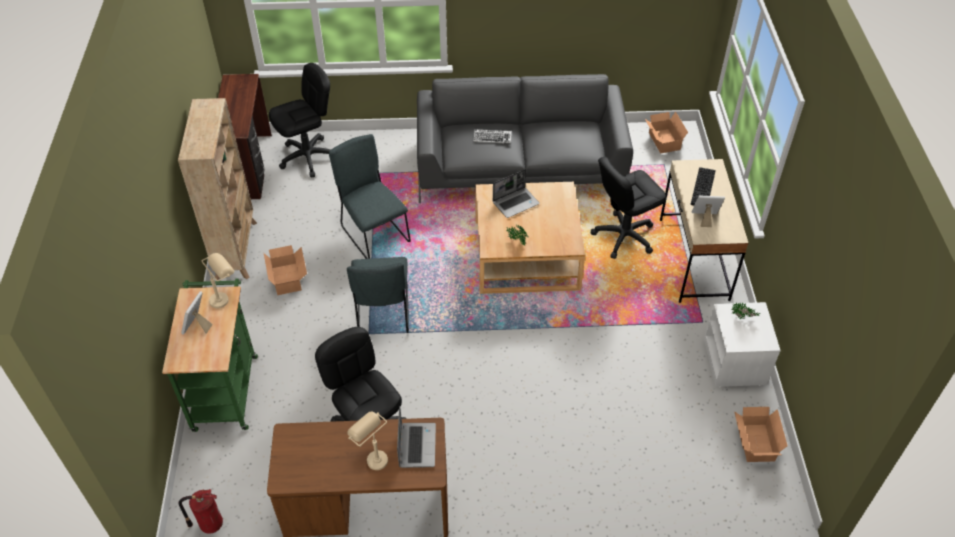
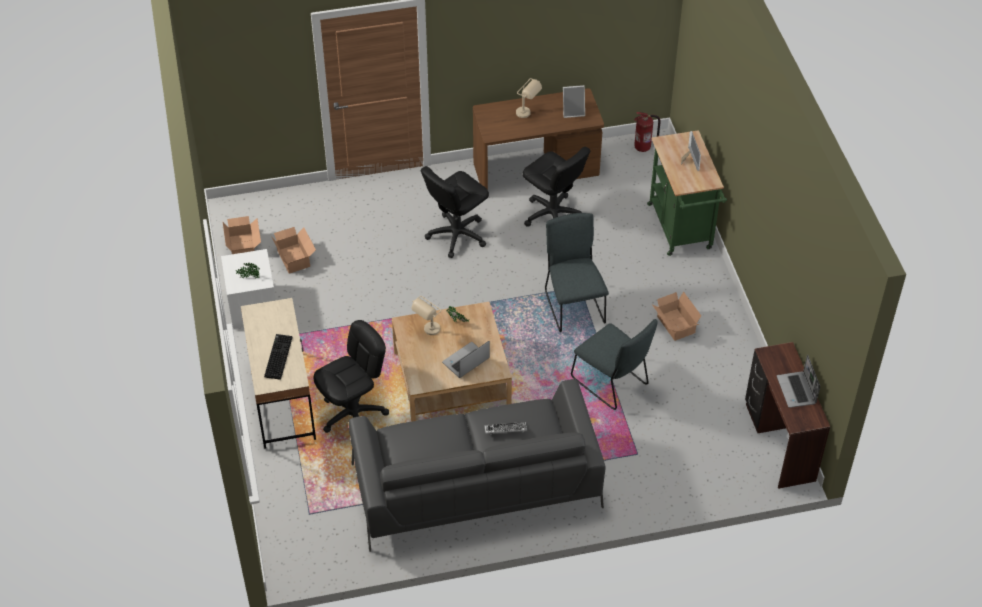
camera: 170 degrees right, 0 degrees up
beige bookcase [178,98,257,280] -> none
beige table lamp [202,253,234,308] -> beige table lamp moved to [411,296,441,335]
black office chair [269,63,330,178] -> black office chair moved to [420,166,489,258]
laptop [397,406,436,468] -> laptop moved to [777,355,820,408]
cardboard box [644,112,688,154] -> cardboard box moved to [271,227,316,274]
picture frame [692,196,725,227] -> picture frame moved to [563,85,585,118]

